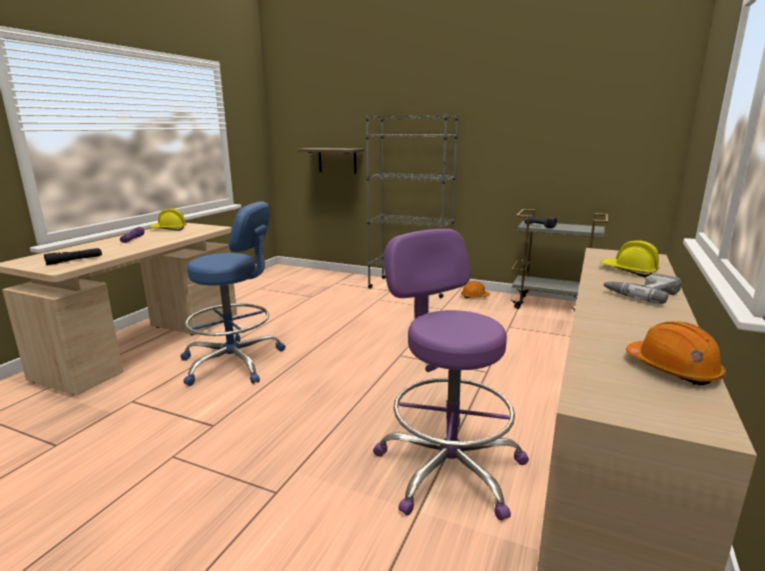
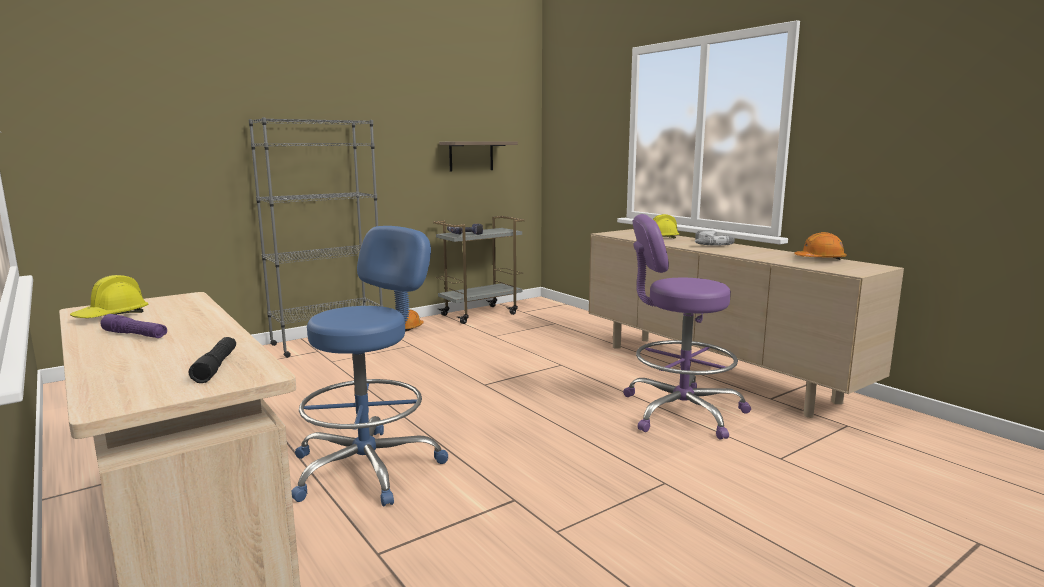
camera: 60 degrees left, 5 degrees down
shelf [298,148,364,173] -> shelf moved to [439,142,518,171]

